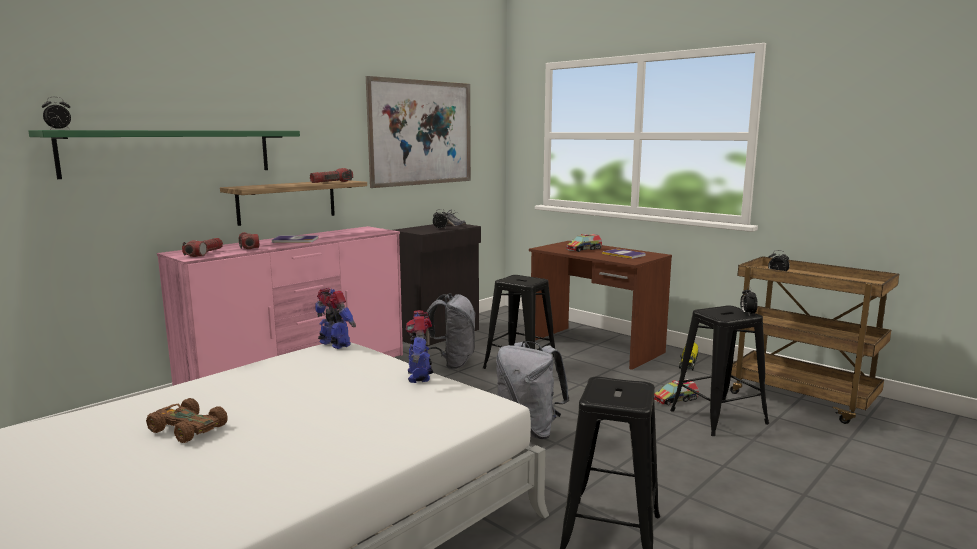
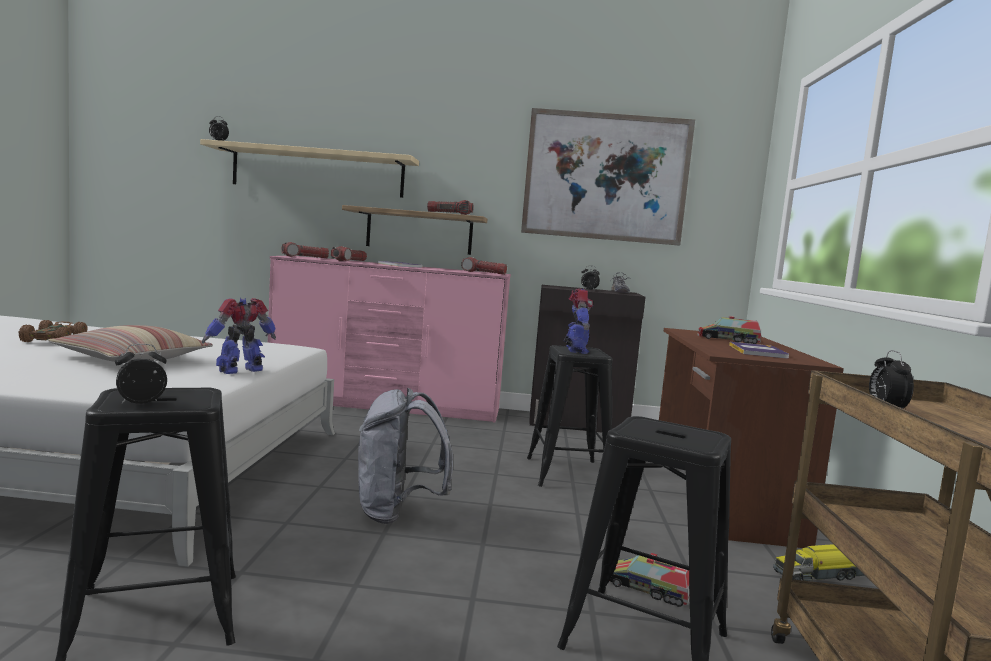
camera: 50 degrees right, 5 degrees down
green shelf [28,130,300,179] -> beige shelf [200,139,419,198]
toy robot [315,288,356,349] -> toy robot moved to [564,289,593,354]
grey backpack [424,293,476,369] -> none
alarm clock [740,287,758,316] -> alarm clock moved to [115,344,167,404]
none -> pillow [48,325,213,363]
none -> flashlight [461,257,507,275]

